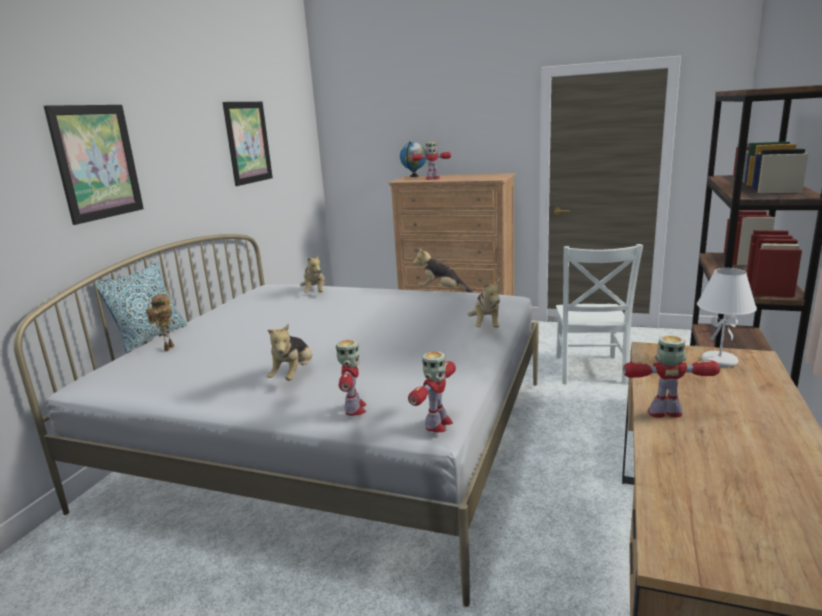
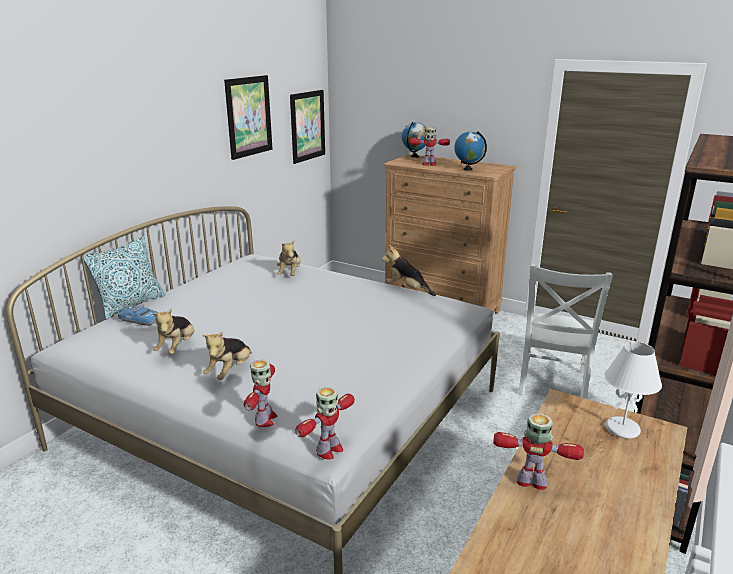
camera: 10 degrees right, 5 degrees up
picture [44,105,144,225] -> picture moved to [290,90,325,164]
toy robot [146,294,175,351] -> toy car [118,305,159,326]
plush toy [468,279,500,328] -> plush toy moved to [153,309,195,354]
none -> globe [454,131,487,171]

